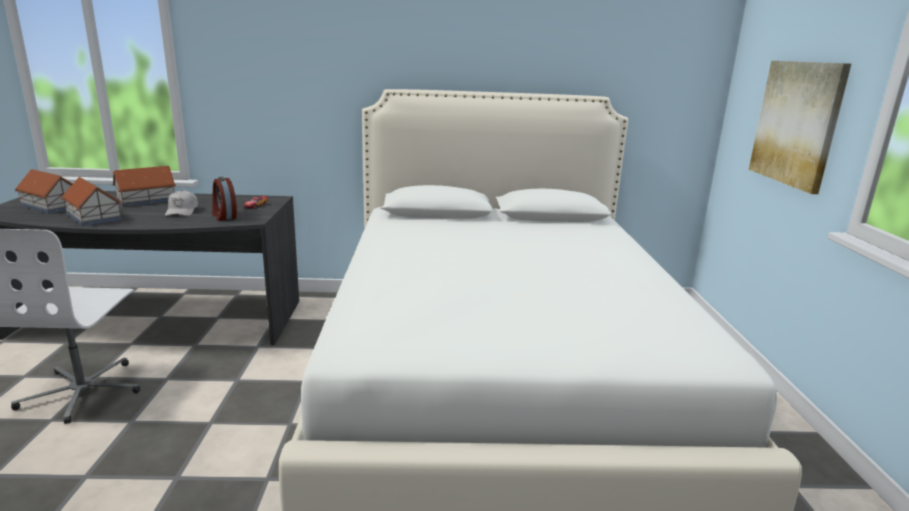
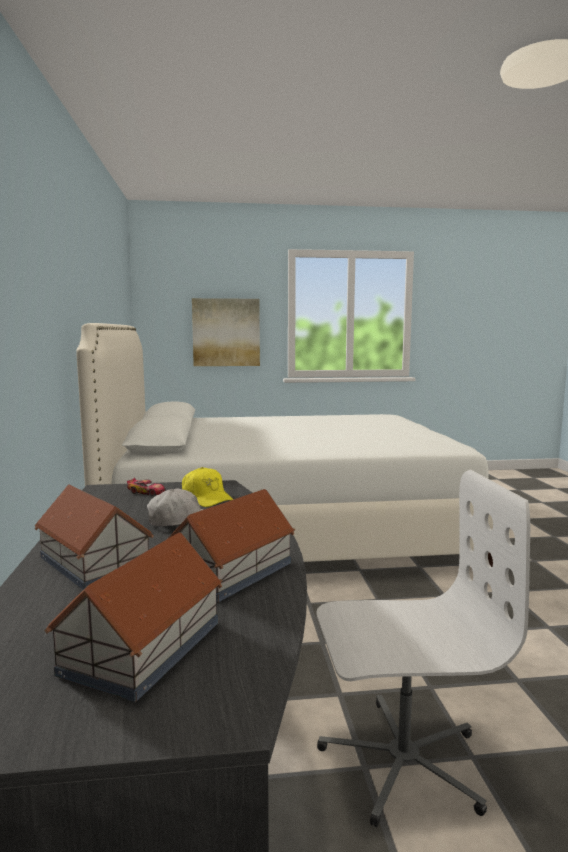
camera: 95 degrees left, 10 degrees down
alarm clock [212,177,237,221] -> yellow cap [182,467,233,507]

